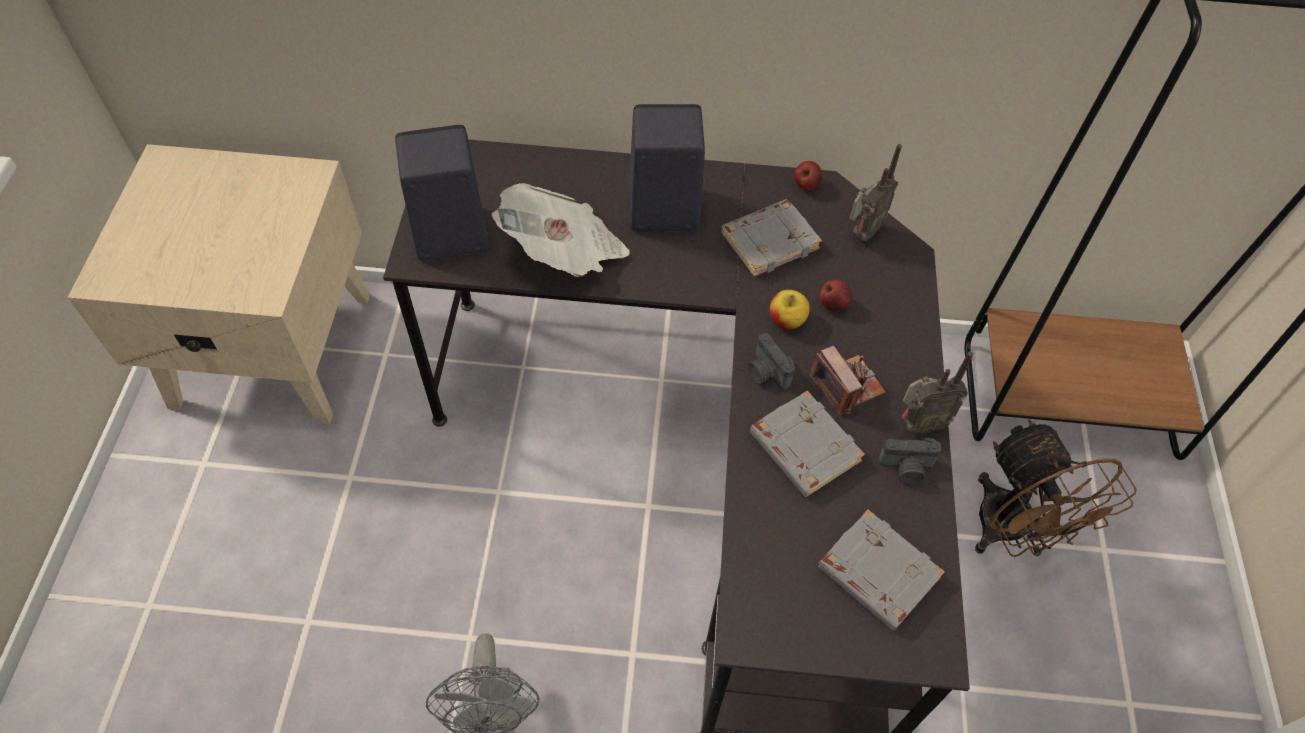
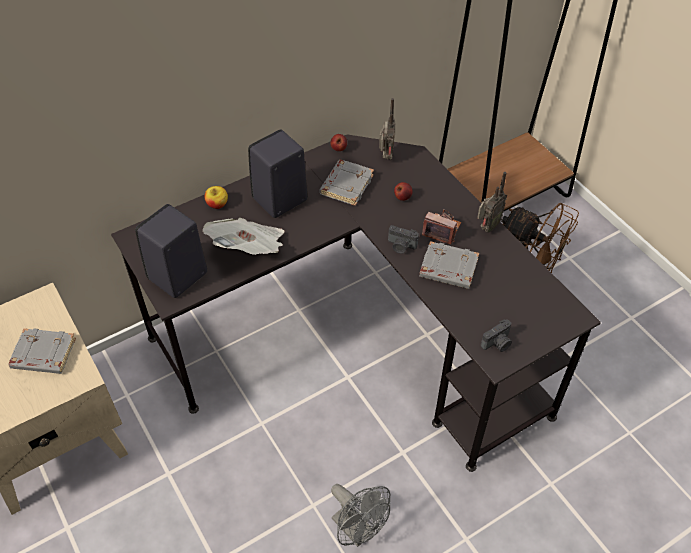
camera: 35 degrees left, 5 degrees down
apple [770,290,810,329] -> apple moved to [205,186,228,209]
grey book [818,510,945,631] -> grey book moved to [9,328,76,374]
camera [879,438,941,483] -> camera moved to [481,320,512,352]

